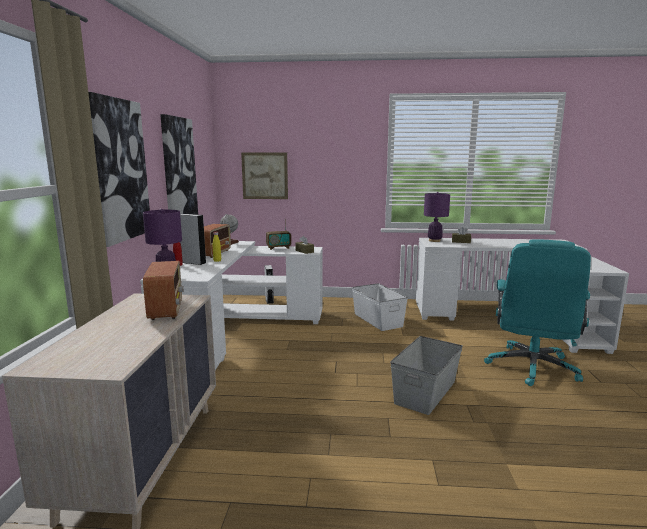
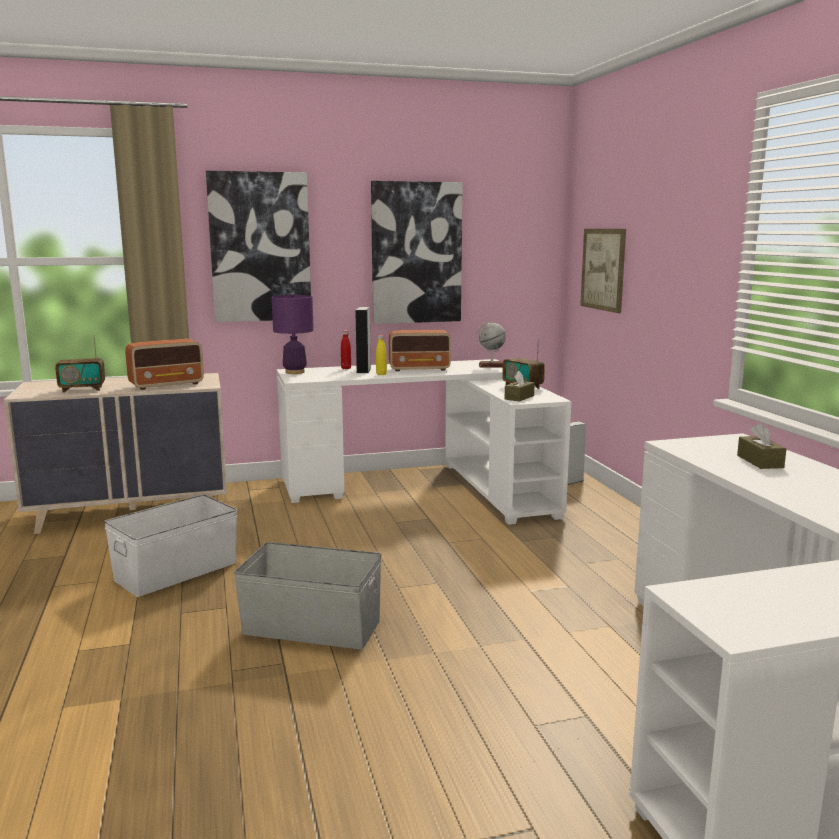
camera: 70 degrees right, 0 degrees up
white storage box [352,283,408,331] -> white storage box moved to [104,494,238,597]
purple table lamp [424,192,450,242] -> none
turquoise office chair [484,239,591,386] -> none
none -> radio [55,335,105,393]

